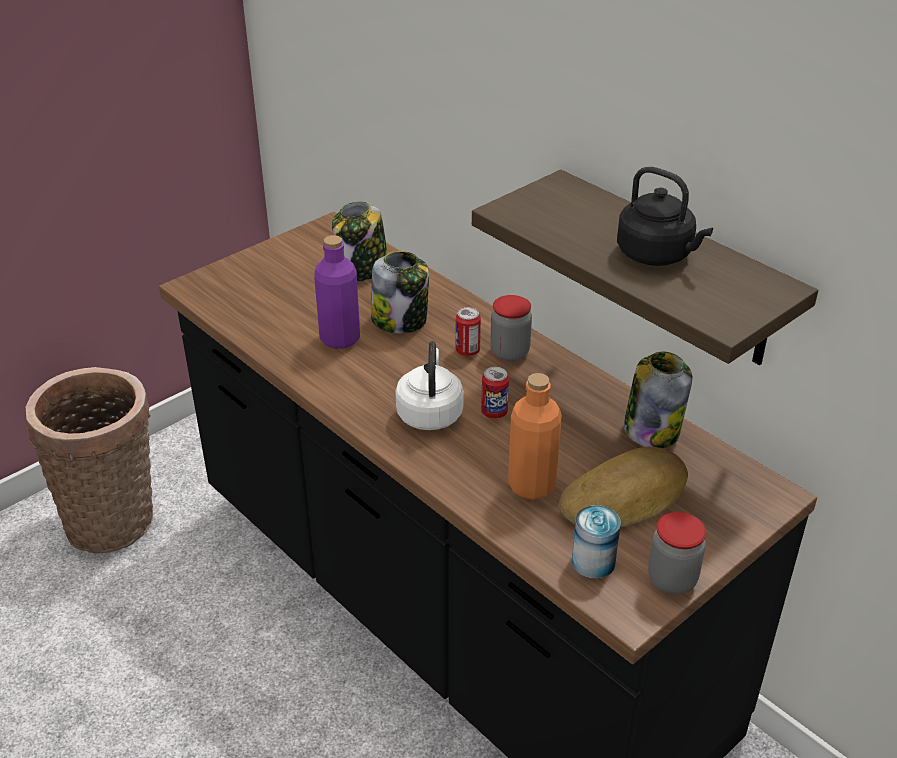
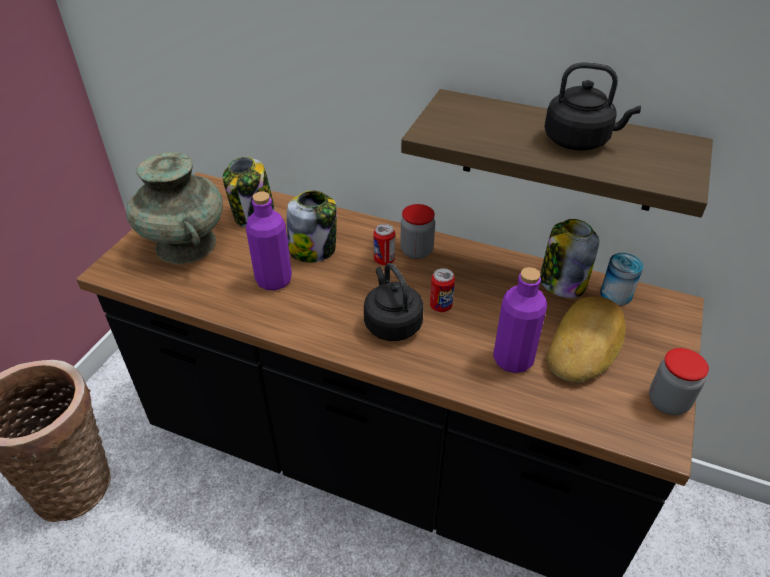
camera: 25 degrees left, 5 degrees up
white kettle [395,341,464,430] -> black kettle [364,263,423,341]
orange bottle [508,373,562,500] -> purple bottle [493,267,547,373]
can [572,505,621,579] -> can moved to [600,253,643,306]
none -> turquoise vase [126,152,223,264]

